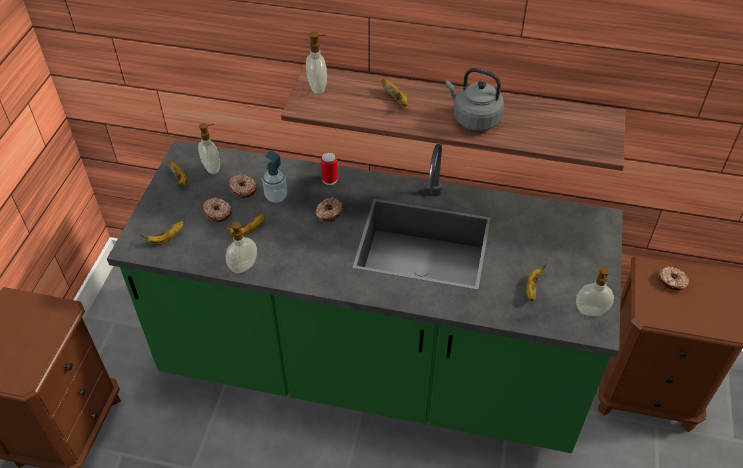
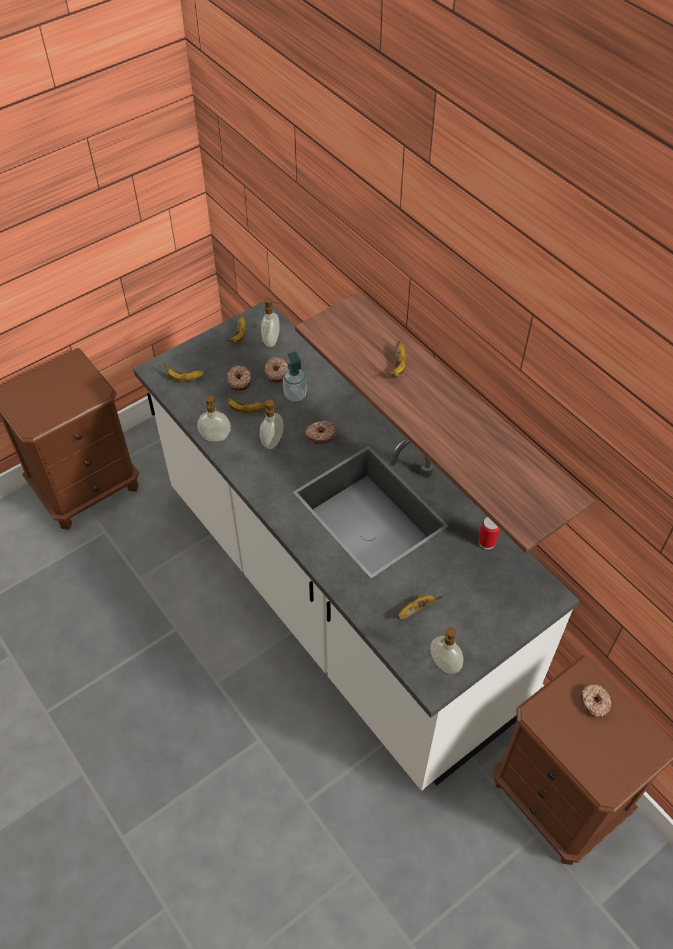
camera: 40 degrees right, 5 degrees up
green counter [107,140,623,453] -> white counter [133,301,580,791]
soap dispenser [306,32,327,94] -> soap dispenser moved to [260,399,283,449]
can [321,152,338,185] -> can moved to [478,517,500,549]
grey kettle [446,68,504,131] -> none

